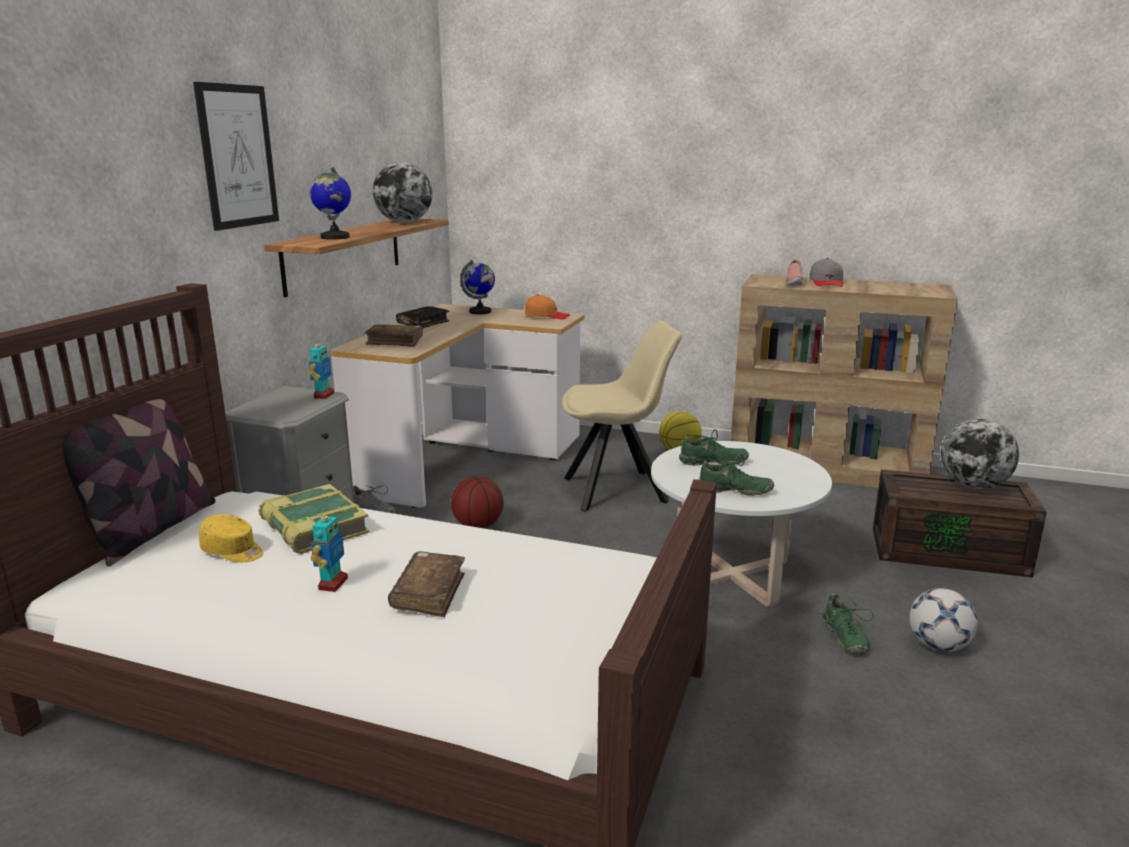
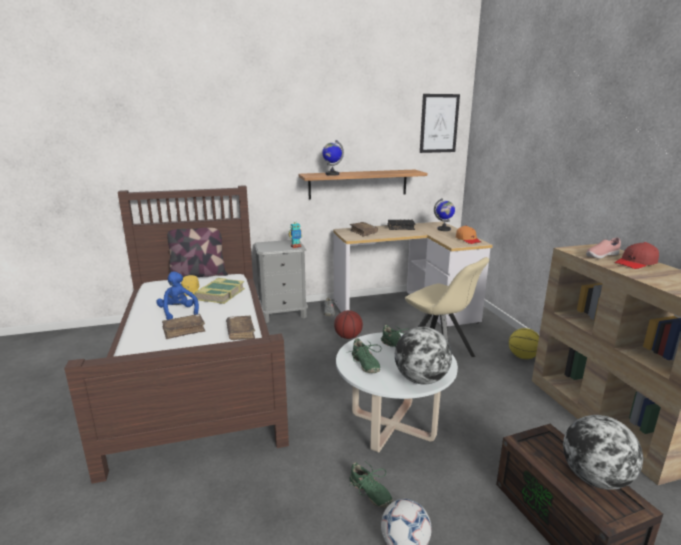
camera: 55 degrees right, 0 degrees up
picture [193,82,279,231] -> picture moved to [420,94,460,153]
toy robot [311,508,348,592] -> blue plush toy [156,272,199,320]
globe [373,162,432,223] -> globe moved to [395,327,452,385]
grey cap [809,258,843,287] -> red cap [614,242,659,269]
green shoe [816,594,874,654] -> green shoe turned 90 degrees counterclockwise [350,461,393,508]
none -> brown book [226,316,255,340]

